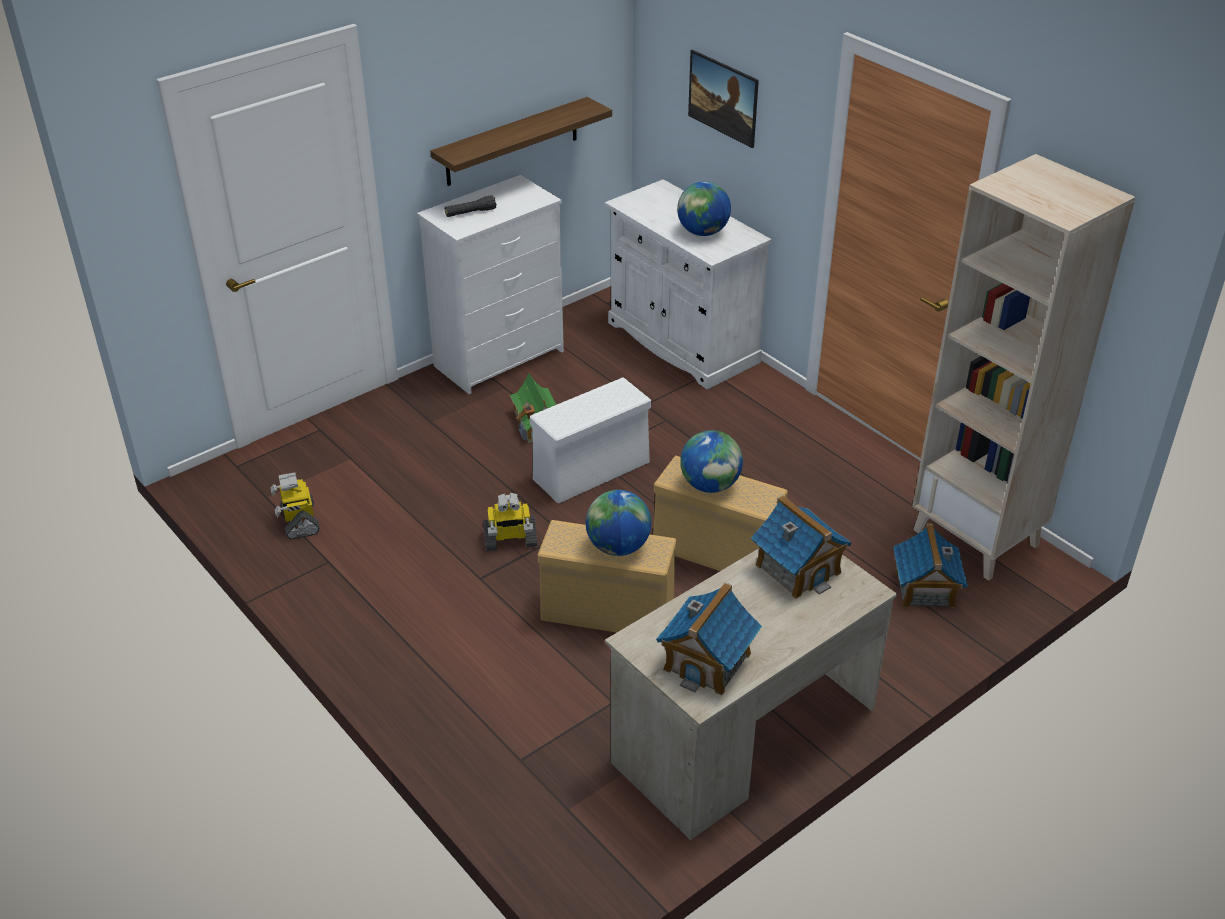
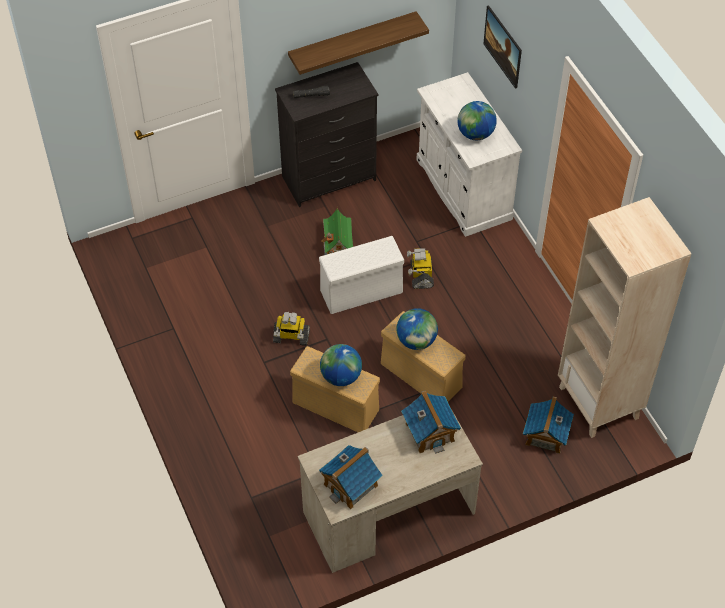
camera: 15 degrees right, 15 degrees up
toy robot [271,472,319,540] -> toy robot moved to [407,248,434,289]
white dresser [417,175,564,394] -> black dresser [275,62,378,207]

